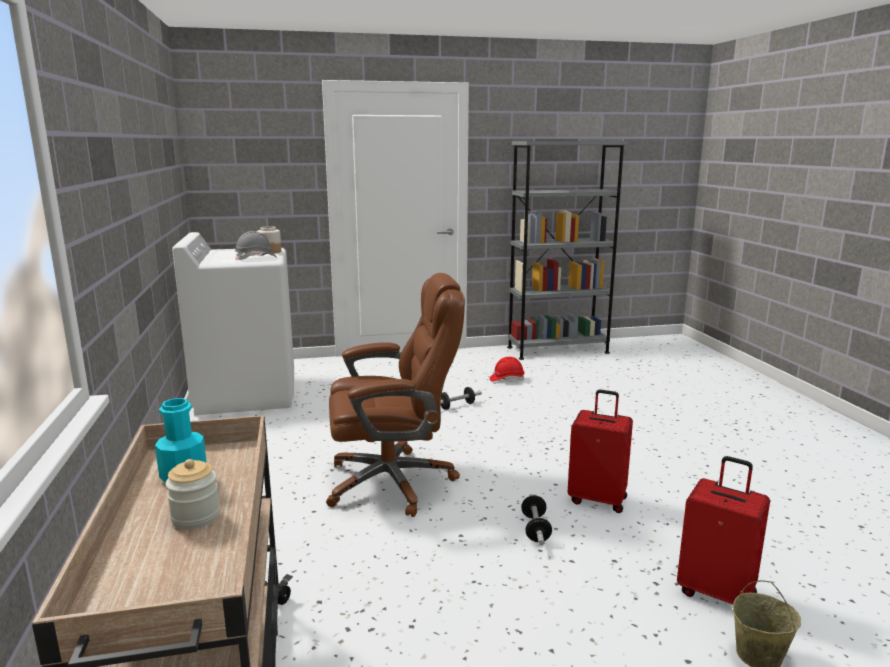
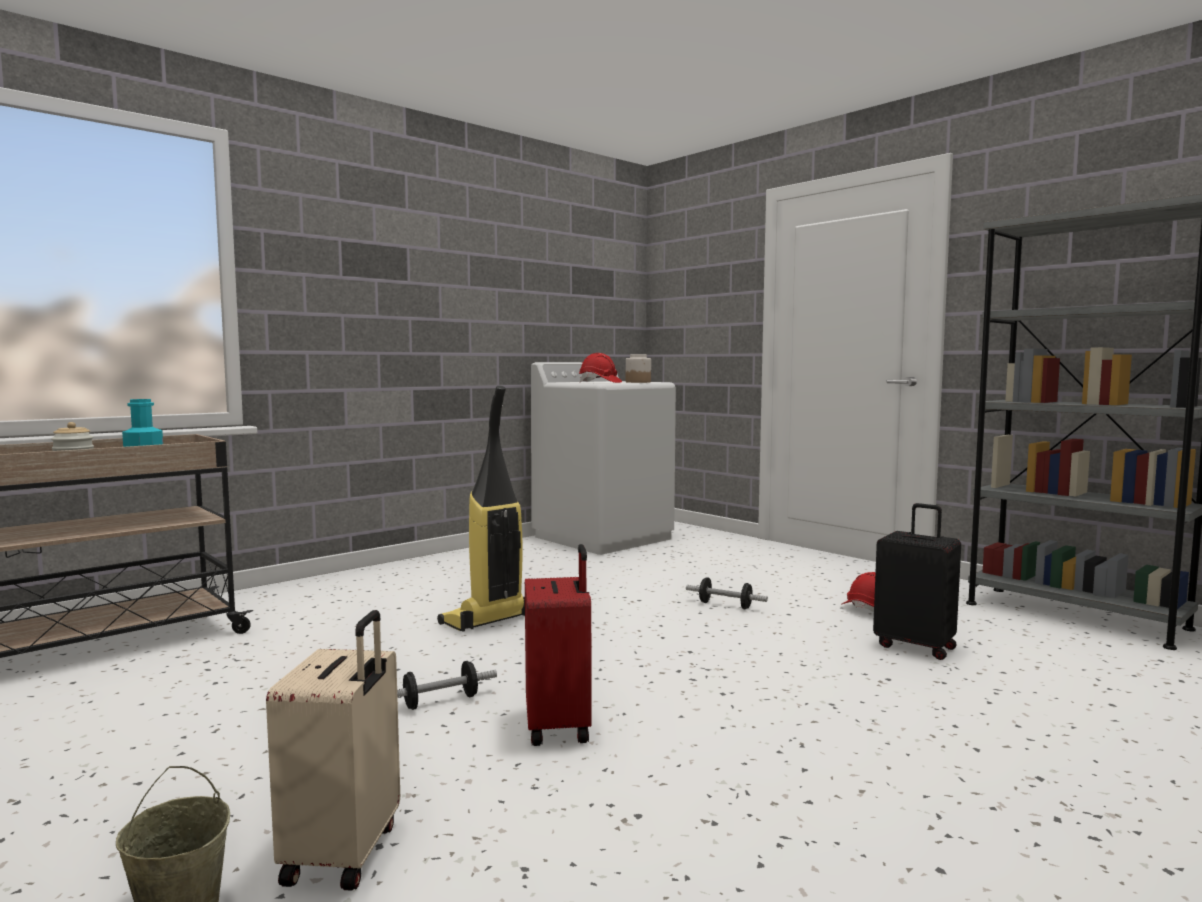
camera: 60 degrees right, 10 degrees down
grey hard hat [235,231,276,260] -> red hard hat [579,353,622,383]
brown office chair [326,273,465,517] -> vacuum cleaner [437,386,525,632]
red suitcase [677,456,770,604] -> beige suitcase [266,610,400,891]
none -> black suitcase [873,503,961,660]

